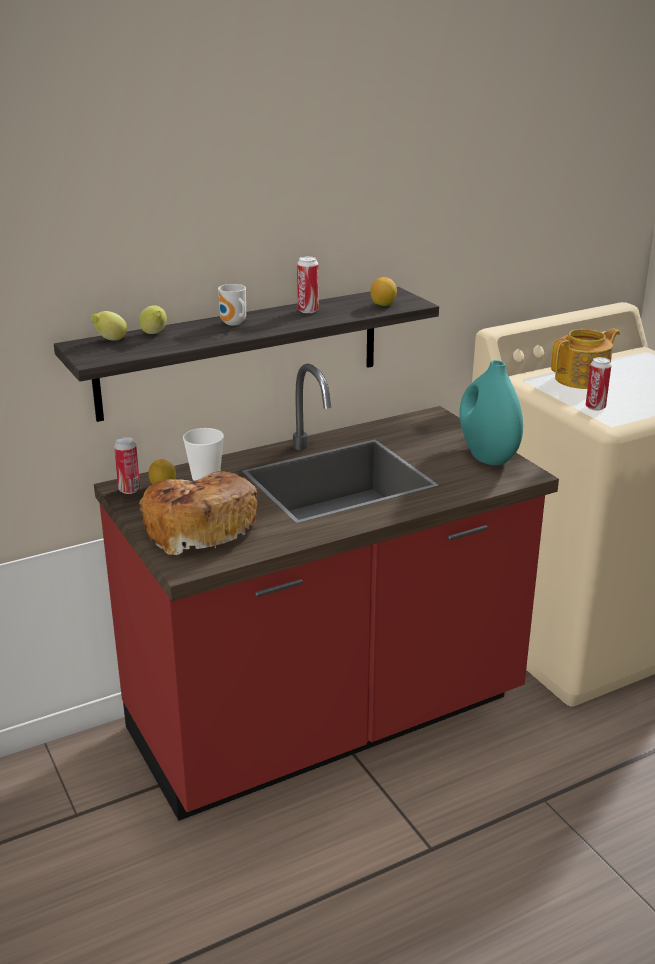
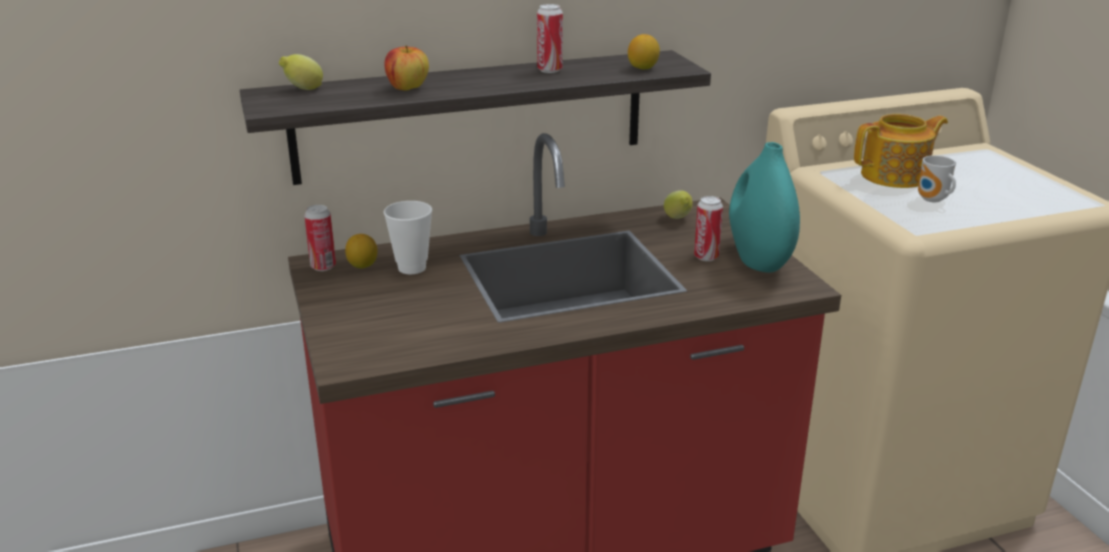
camera: 10 degrees right, 0 degrees up
lemon [139,305,167,334] -> lemon moved to [664,190,693,219]
bread [139,471,257,555] -> none
mug [218,284,246,325] -> mug moved to [918,155,956,202]
can [586,357,612,411] -> can moved to [694,196,723,261]
none -> apple [385,45,429,91]

